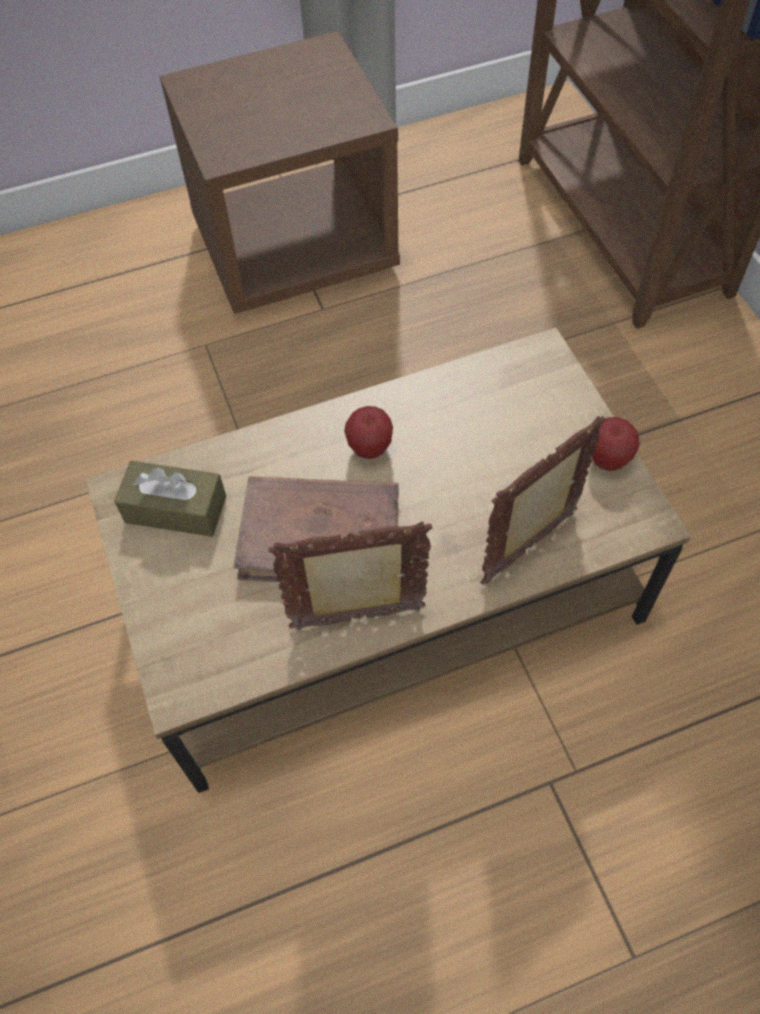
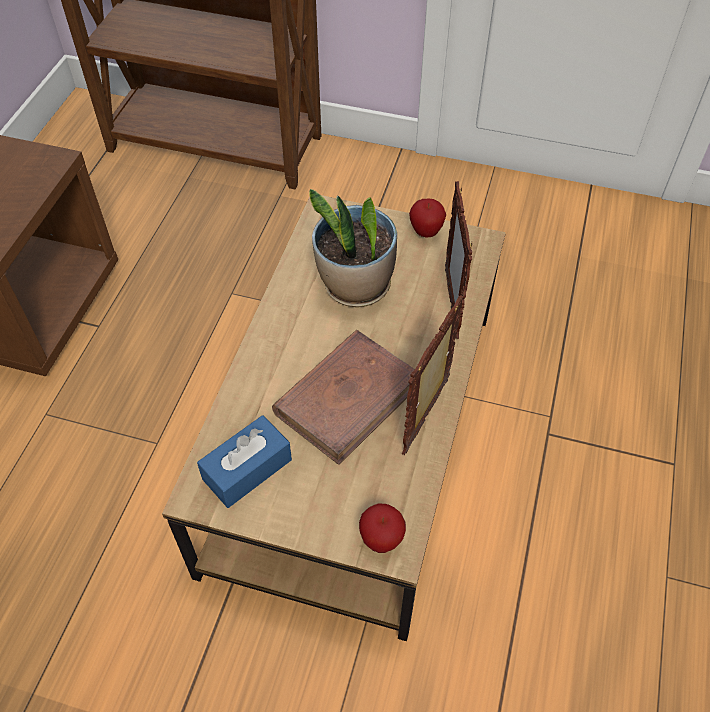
camera: 55 degrees left, 5 degrees down
brown tissue box [114,461,226,537] -> blue tissue box [197,415,292,508]
apple [344,406,393,459] -> apple moved to [359,503,406,553]
none -> potted plant [309,189,397,307]

